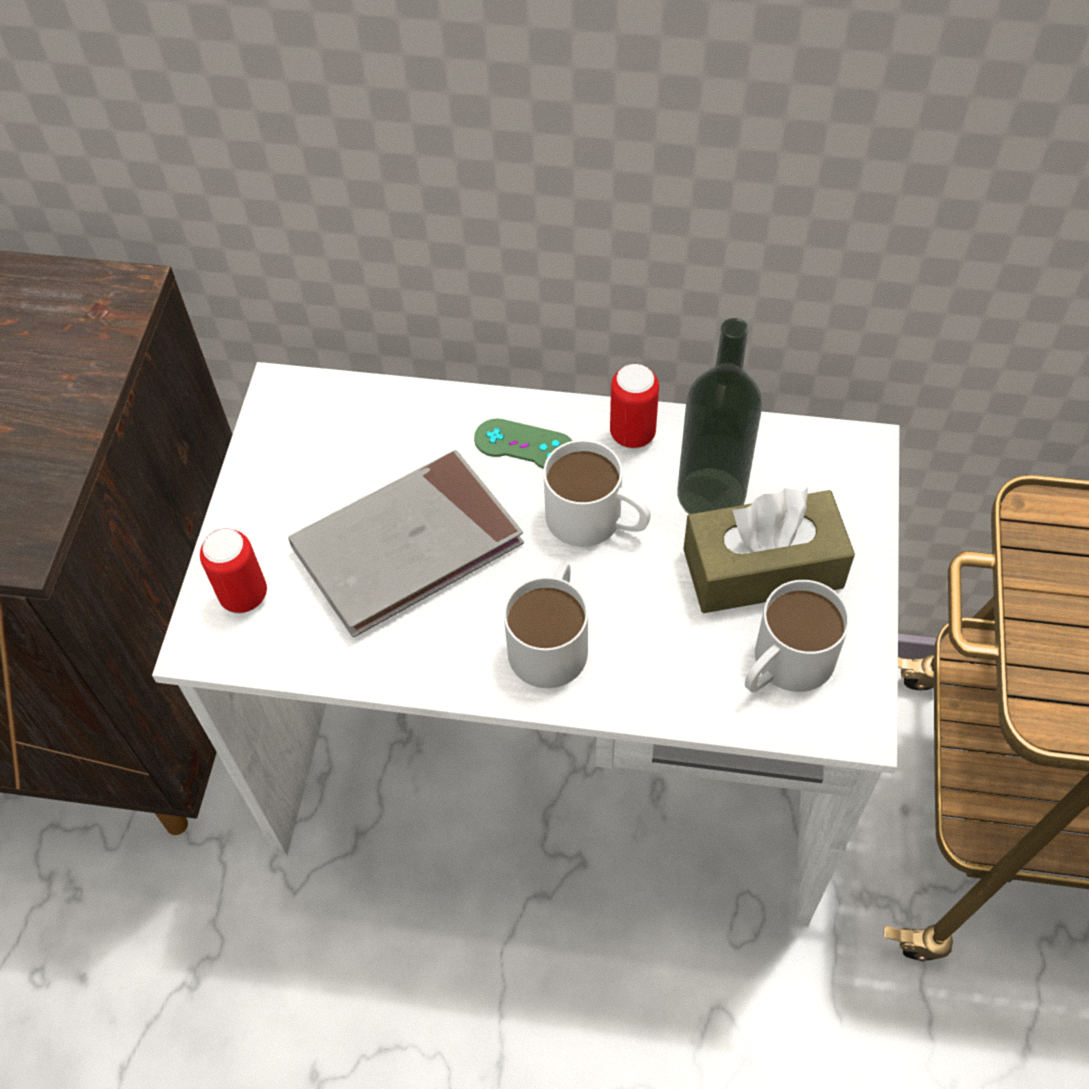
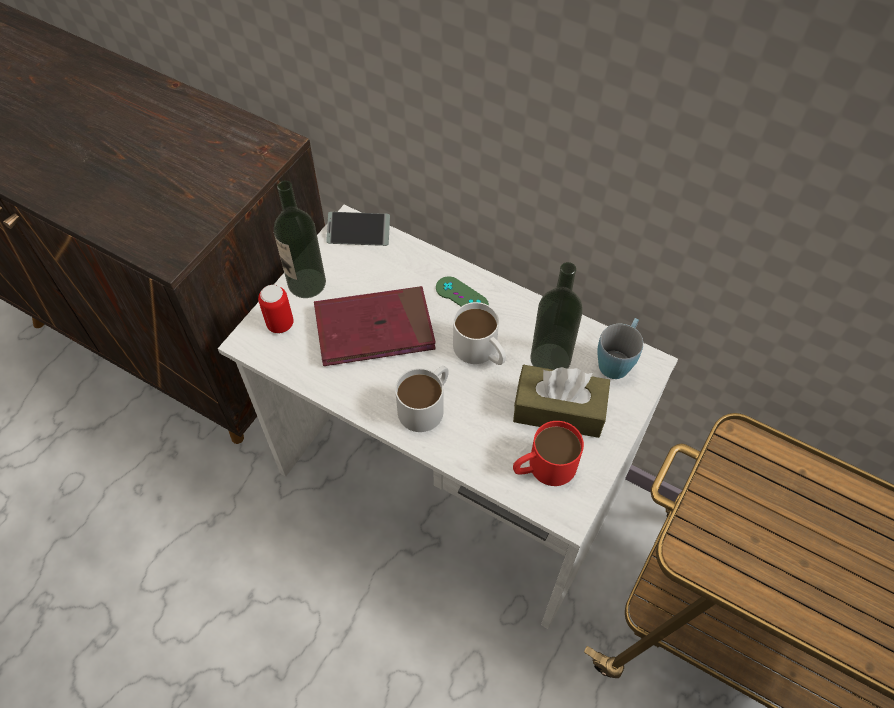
camera: 20 degrees right, 0 degrees up
grey book [288,450,524,637] -> red book [314,286,436,366]
can [610,364,659,449] -> none
white mug [745,580,850,692] -> red mug [513,421,584,486]
none -> bottle [274,180,326,298]
none -> phone [326,212,390,246]
none -> blue mug [597,318,643,379]

